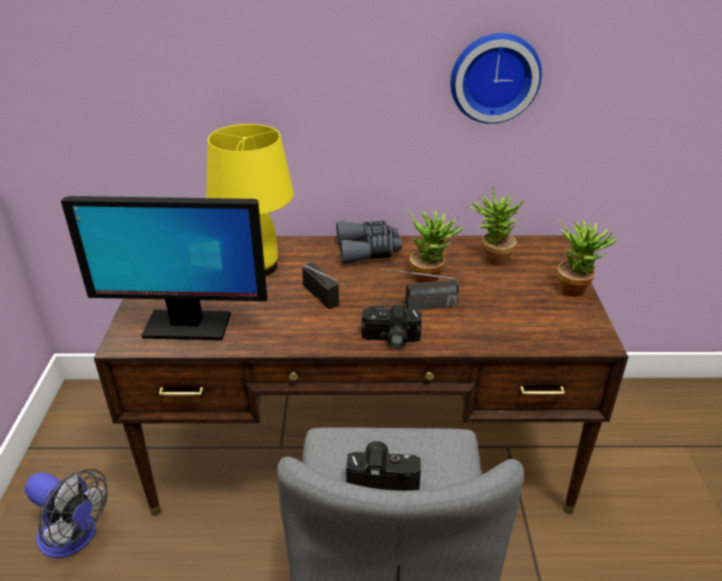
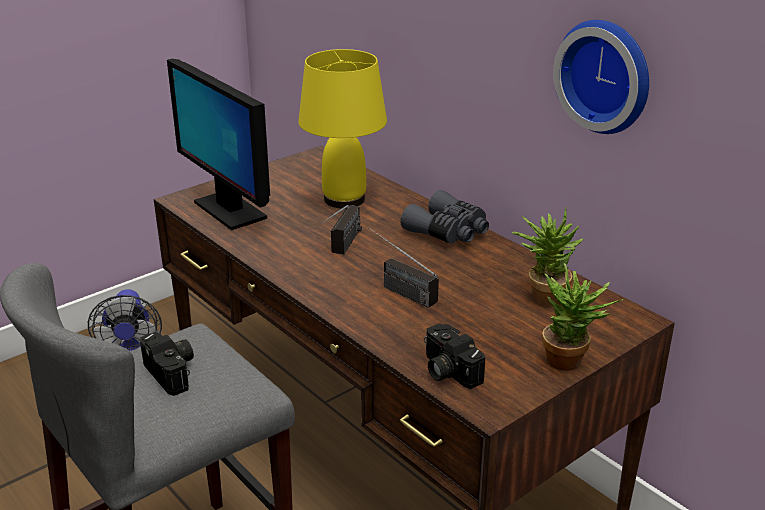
camera: 50 degrees right, 5 degrees down
camera [362,304,422,349] -> camera moved to [424,323,485,389]
potted plant [407,210,464,283] -> none

